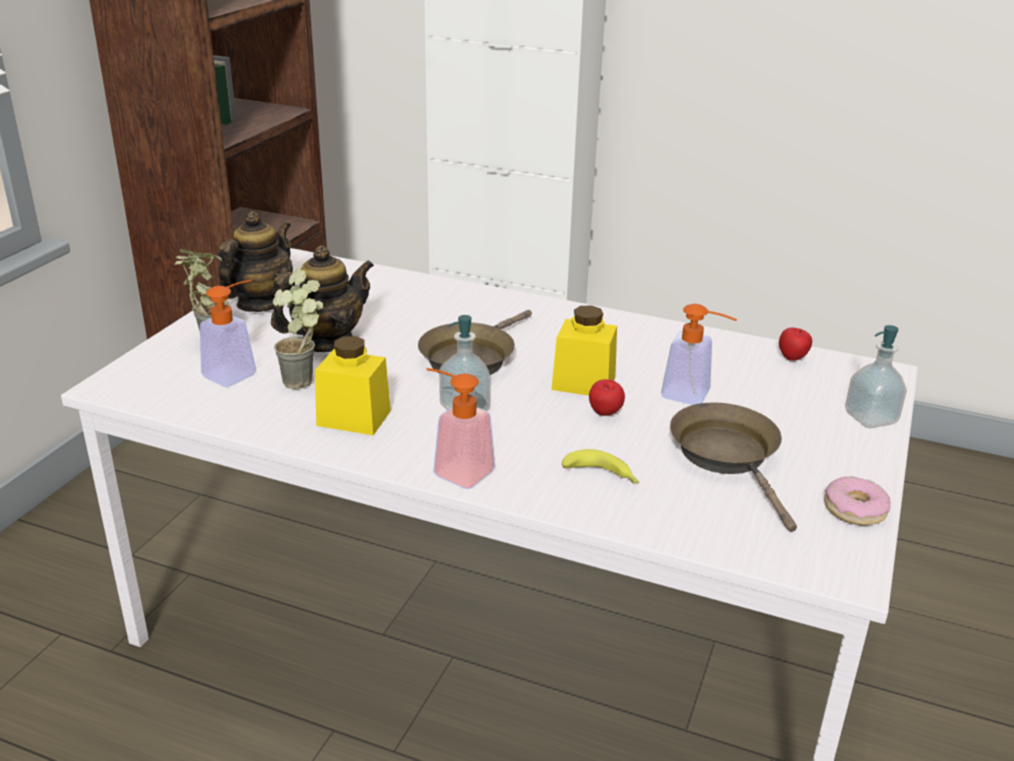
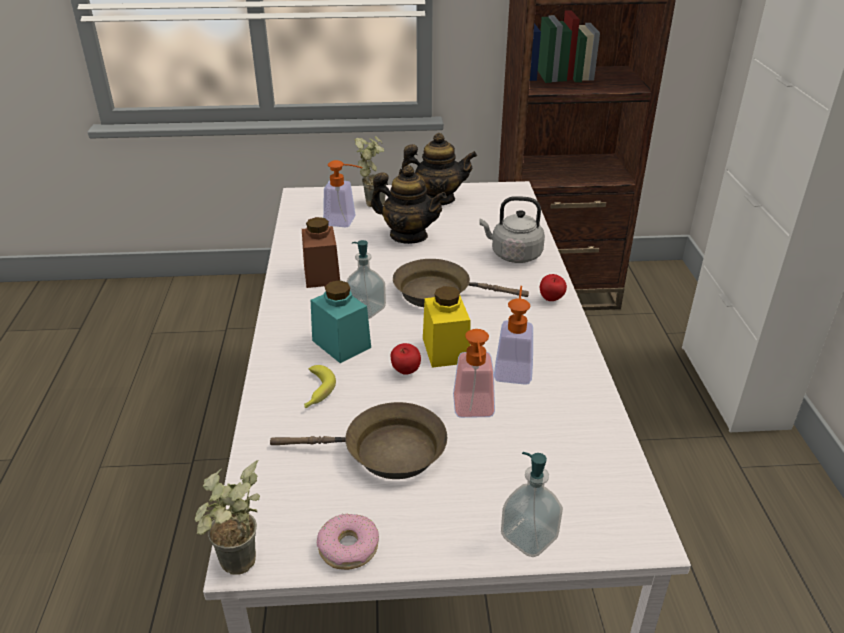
camera: 65 degrees right, 5 degrees up
potted plant [273,269,323,389] -> potted plant moved to [195,460,260,575]
yellow jar [315,336,391,435] -> brown jar [302,217,340,288]
soap dispenser [427,368,495,489] -> soap dispenser moved to [494,286,533,385]
brown frying pan [670,402,797,532] -> brown frying pan turned 45 degrees clockwise [270,402,447,479]
apple [779,328,812,361] -> apple moved to [540,274,567,301]
none -> turquoise jar [311,280,371,363]
none -> grey kettle [479,196,545,263]

